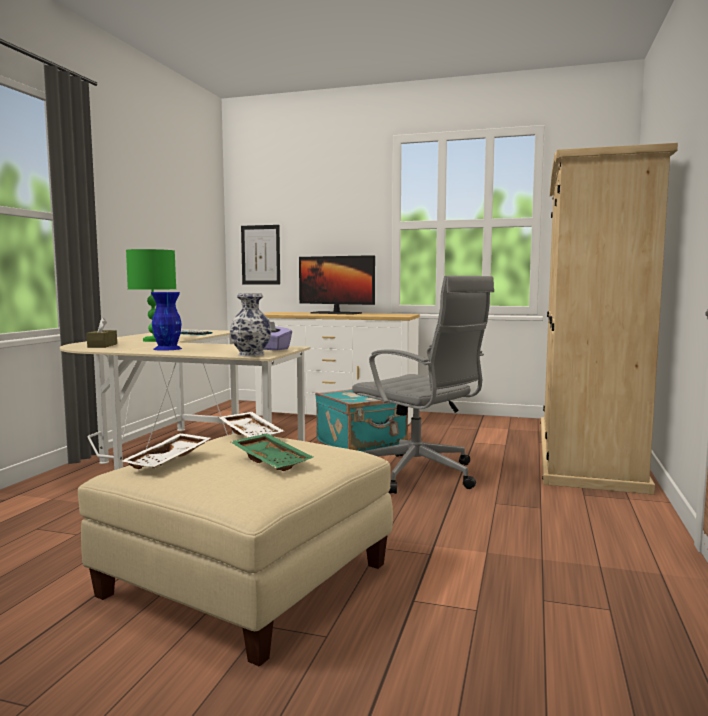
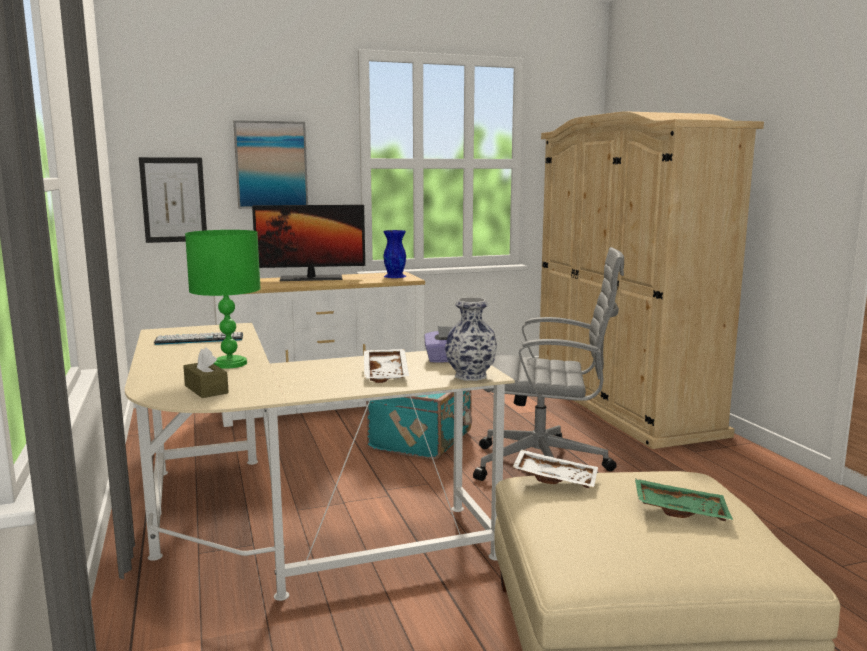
camera: 35 degrees left, 5 degrees up
white tray [122,433,211,469] -> white tray moved to [364,349,409,383]
blue vase [151,292,182,351] -> blue vase moved to [383,230,406,278]
none -> picture [233,120,308,209]

